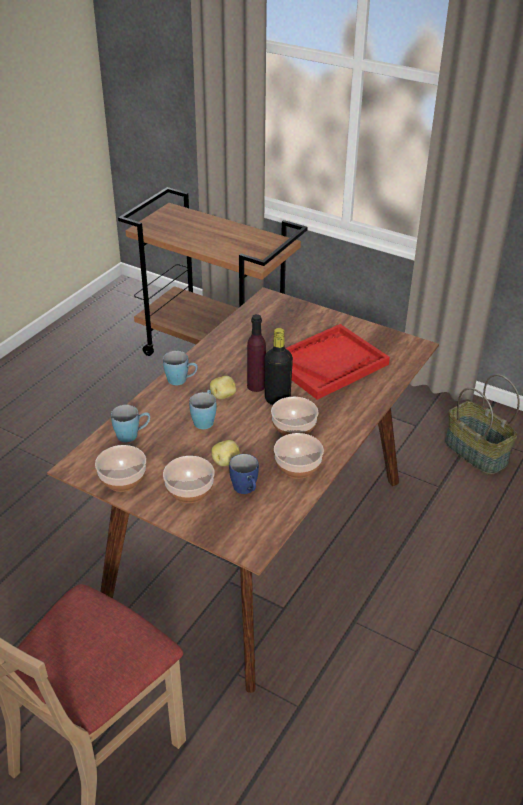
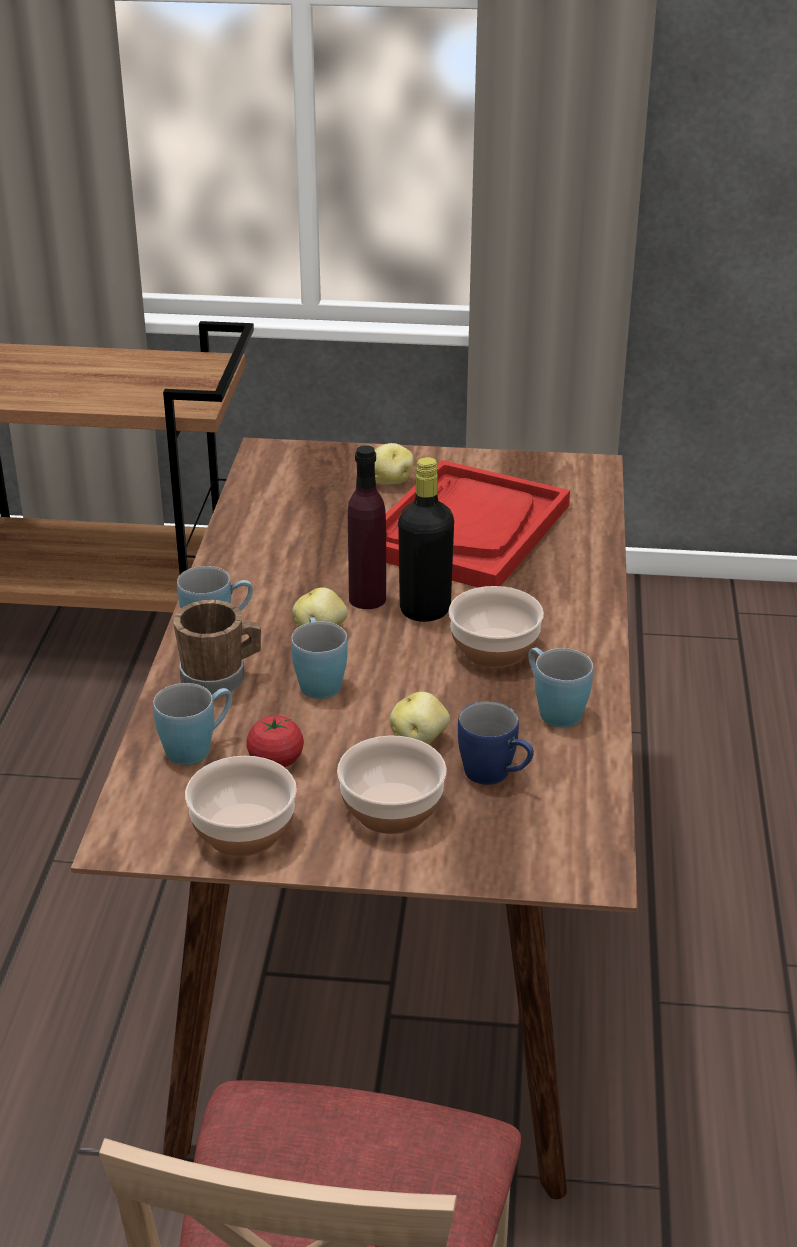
camera: 25 degrees left, 5 degrees down
bowl [274,433,324,479] -> blue mug [529,647,593,727]
basket [445,374,520,475] -> none
none -> brown mug [173,600,261,695]
none -> tomato [246,715,304,767]
none -> potato [375,443,414,484]

